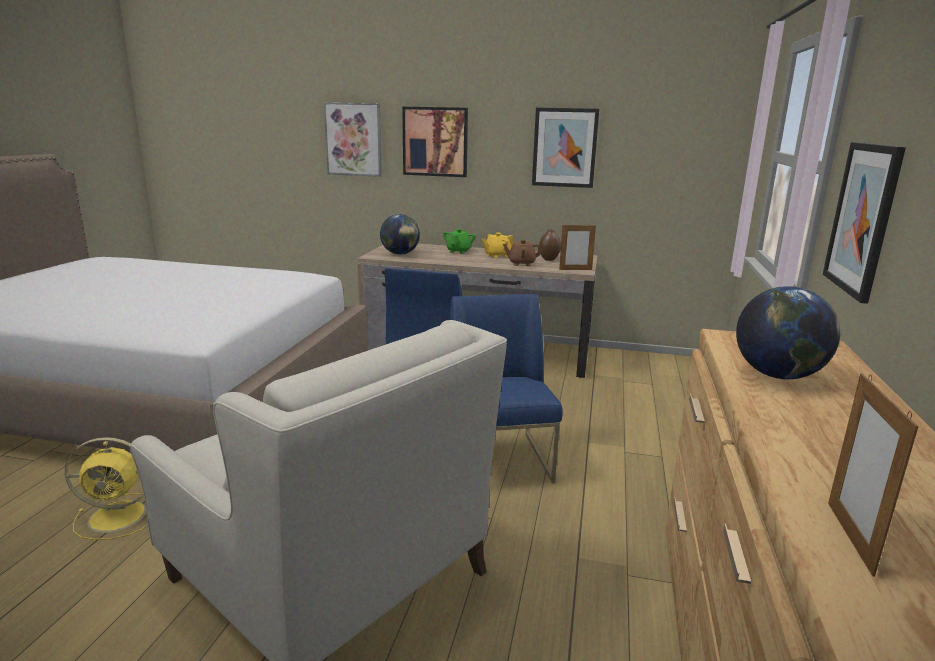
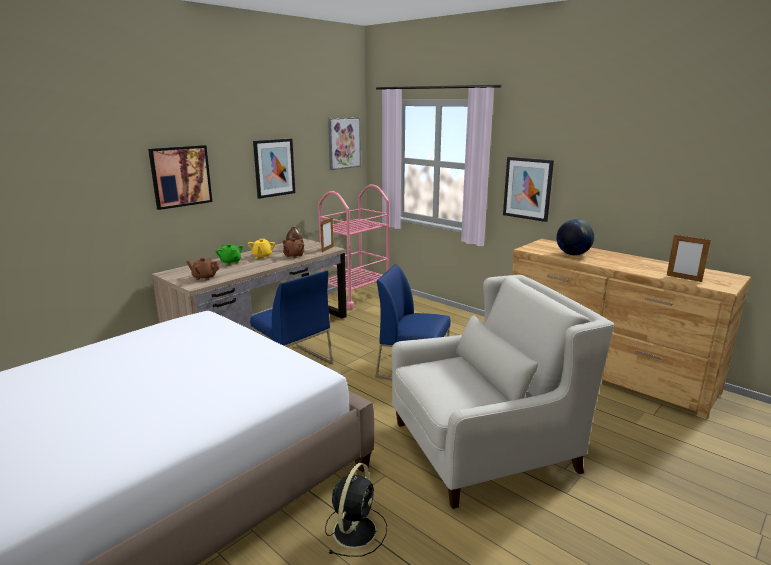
camera: 60 degrees left, 0 degrees up
yellow fan [65,437,148,540] -> black fan [325,463,387,557]
picture [324,103,382,177] -> picture moved to [328,118,361,170]
globe [380,214,420,255] -> brown teapot [187,258,220,280]
none -> pink cart [318,184,389,309]

